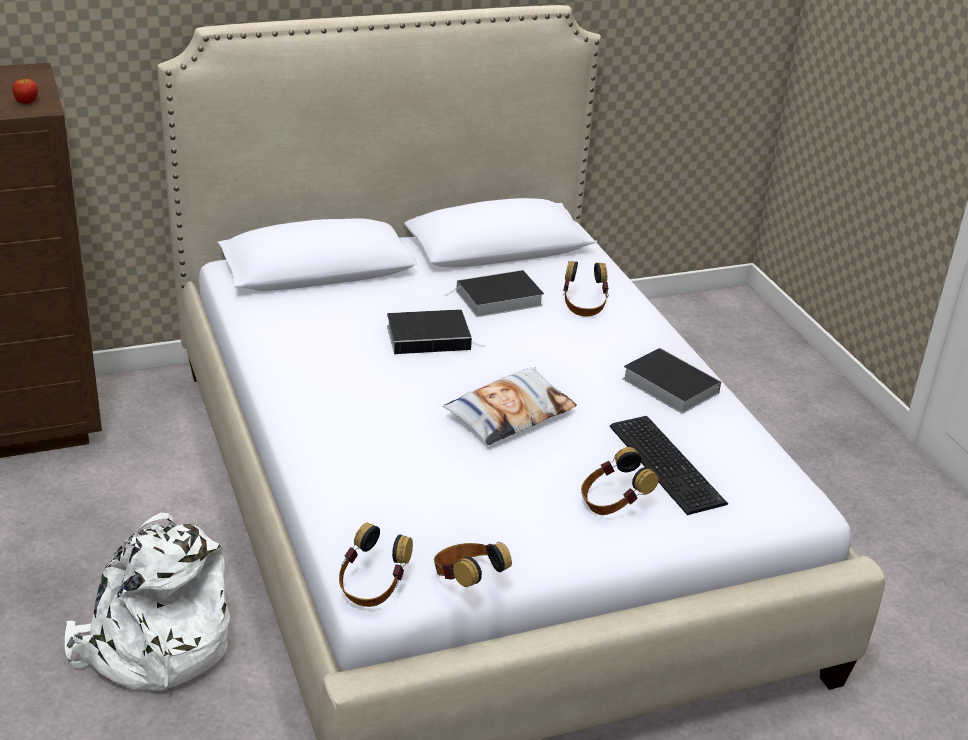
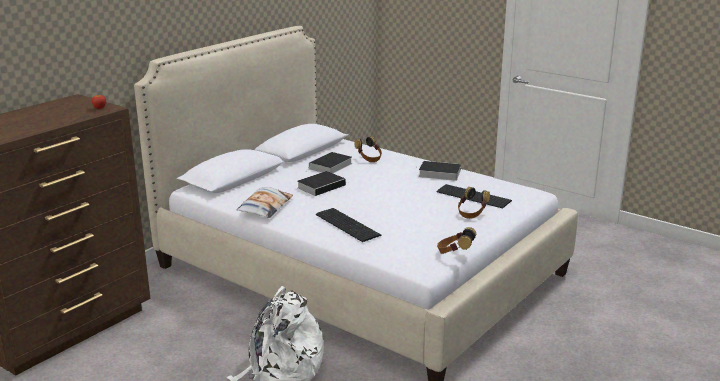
camera: 30 degrees left, 10 degrees down
headphones [339,523,413,607] -> none
pillow [443,367,577,445] -> pillow moved to [237,187,293,218]
none -> keyboard [316,208,382,242]

